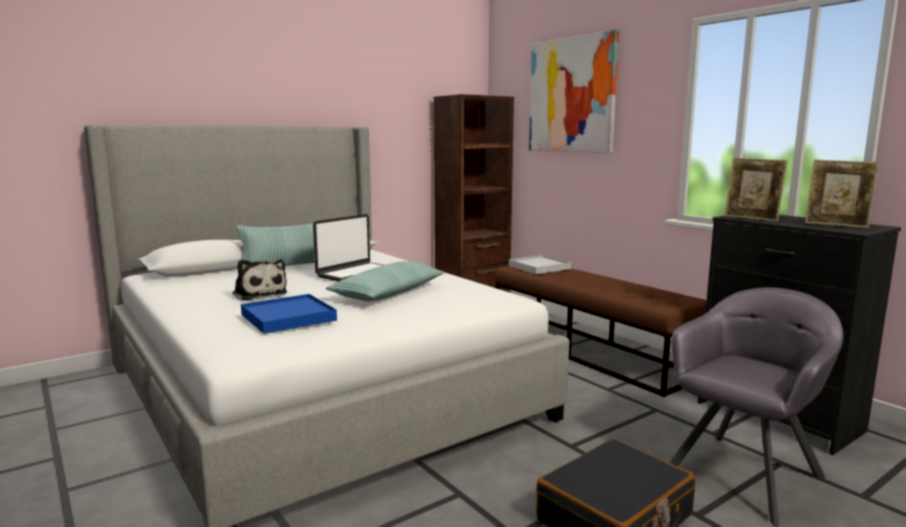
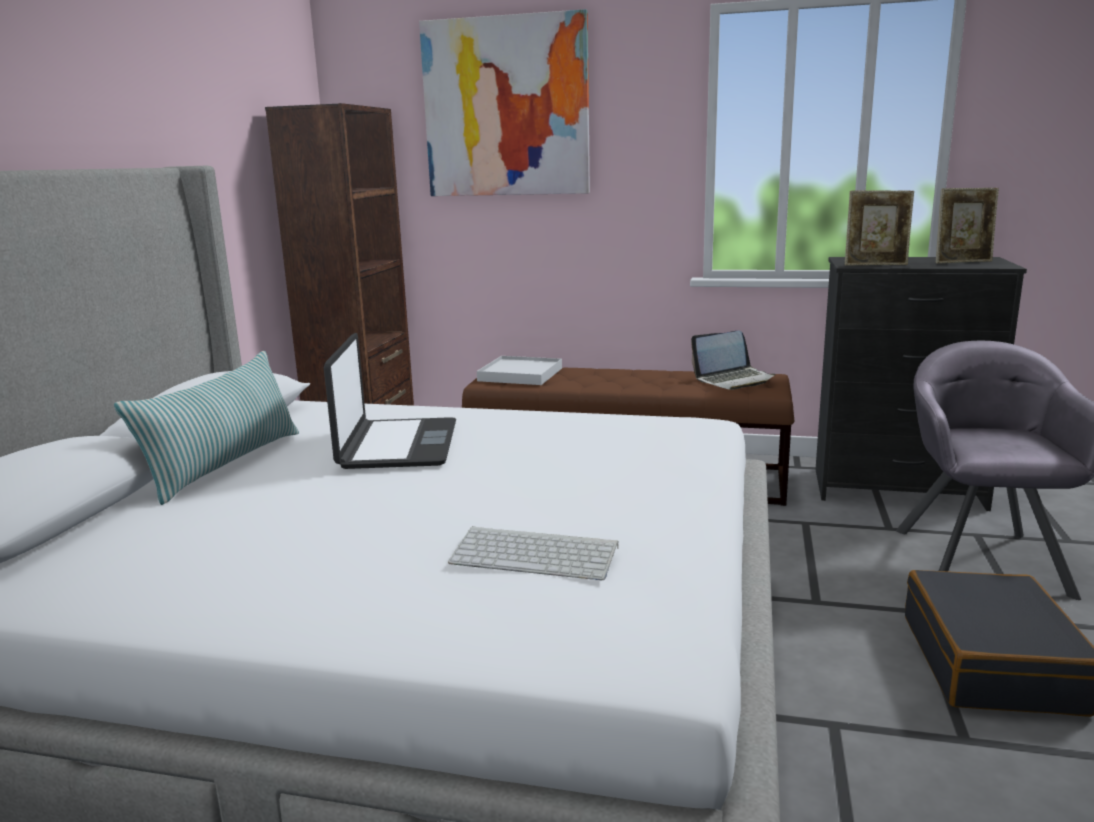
camera: 40 degrees left, 5 degrees up
plush toy [233,259,287,301] -> none
blue tray [241,294,337,334] -> keyboard [448,526,619,581]
pillow [326,261,445,302] -> none
none -> laptop [691,331,775,390]

